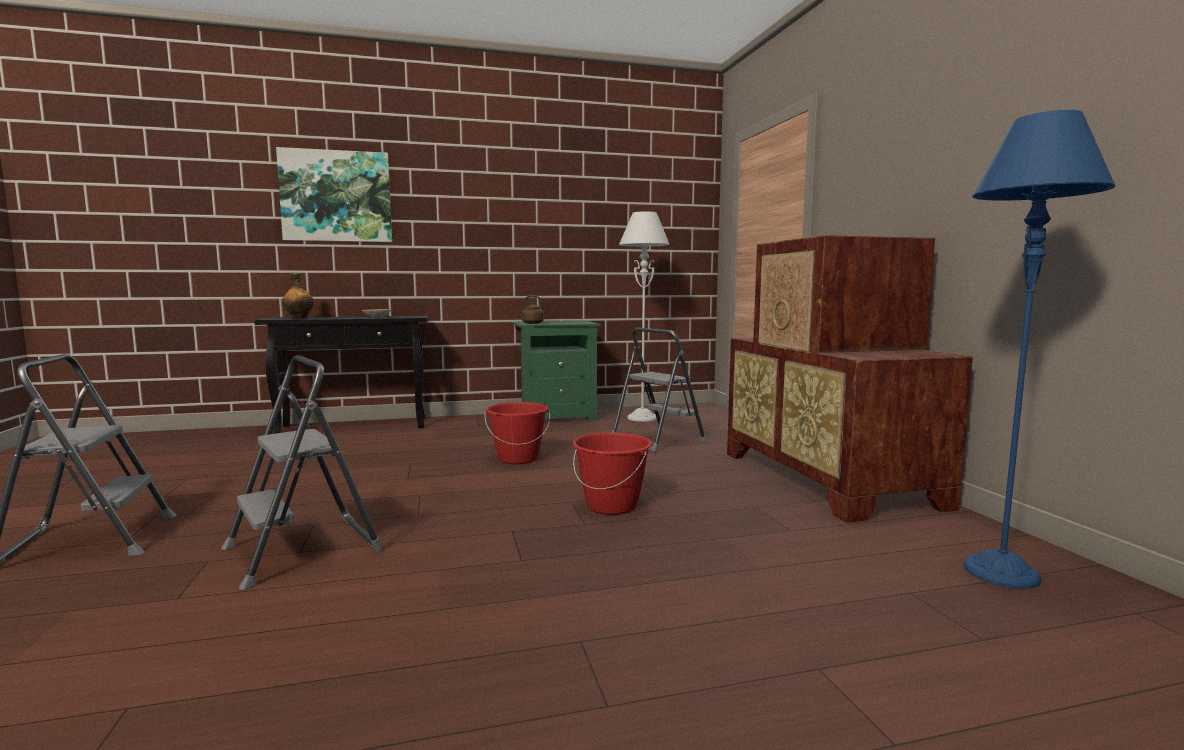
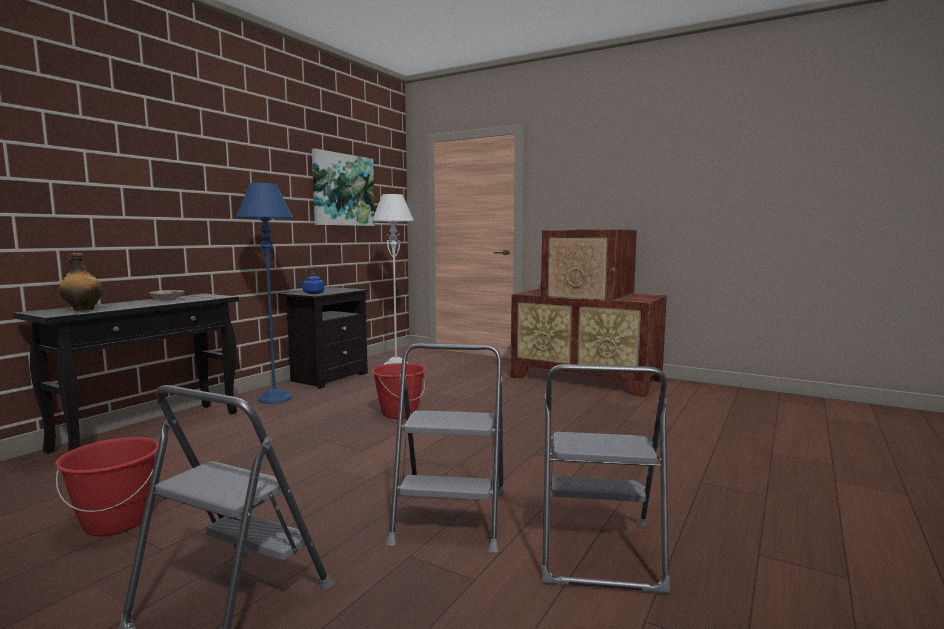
camera: 45 degrees left, 0 degrees up
picture [276,147,392,242] -> picture moved to [312,149,375,226]
green nightstand [512,321,601,420] -> black nightstand [278,287,369,389]
brown kettle [515,296,544,324] -> blue kettle [297,267,325,294]
red bucket [573,433,652,515] -> red bucket moved to [55,437,159,536]
grey step ladder [612,328,708,453] -> grey step ladder moved to [541,364,670,593]
blue floor lamp [963,110,1115,589] -> blue floor lamp moved to [236,183,293,404]

